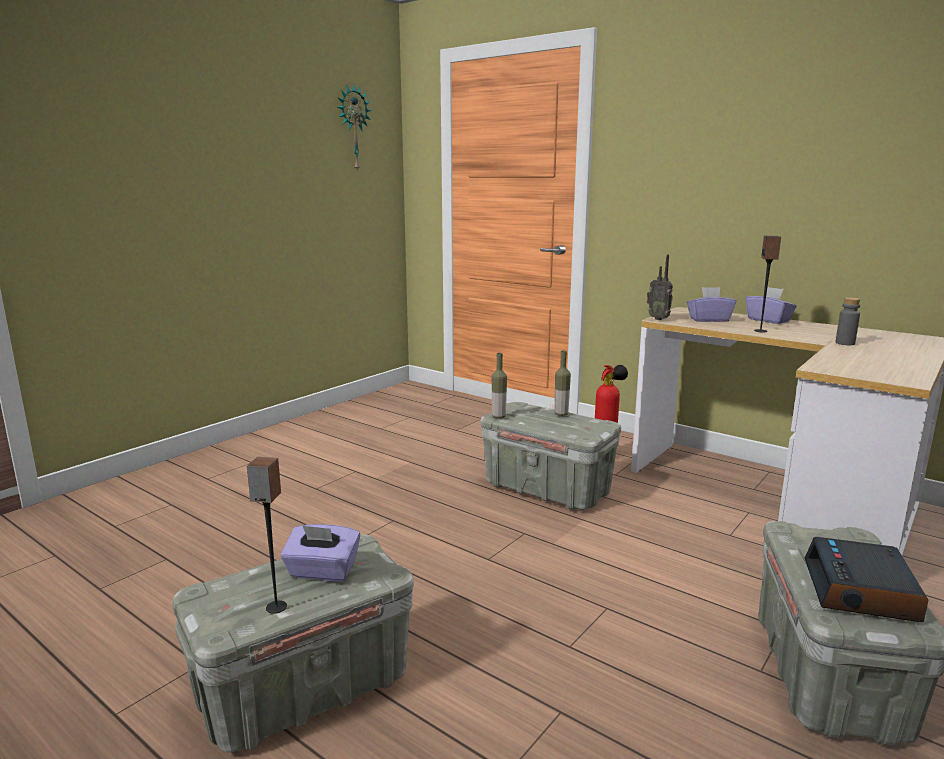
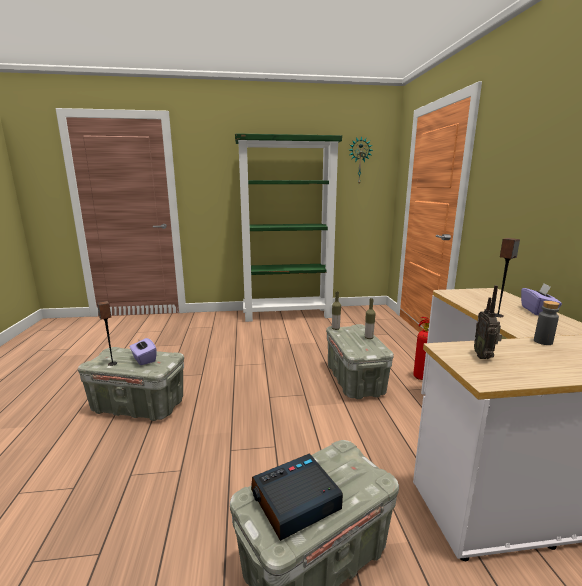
camera: 45 degrees right, 0 degrees up
radio [647,255,673,320] -> radio moved to [474,285,502,359]
purple tissue box [687,287,736,322] -> none
none -> green bookcase [235,133,342,322]

